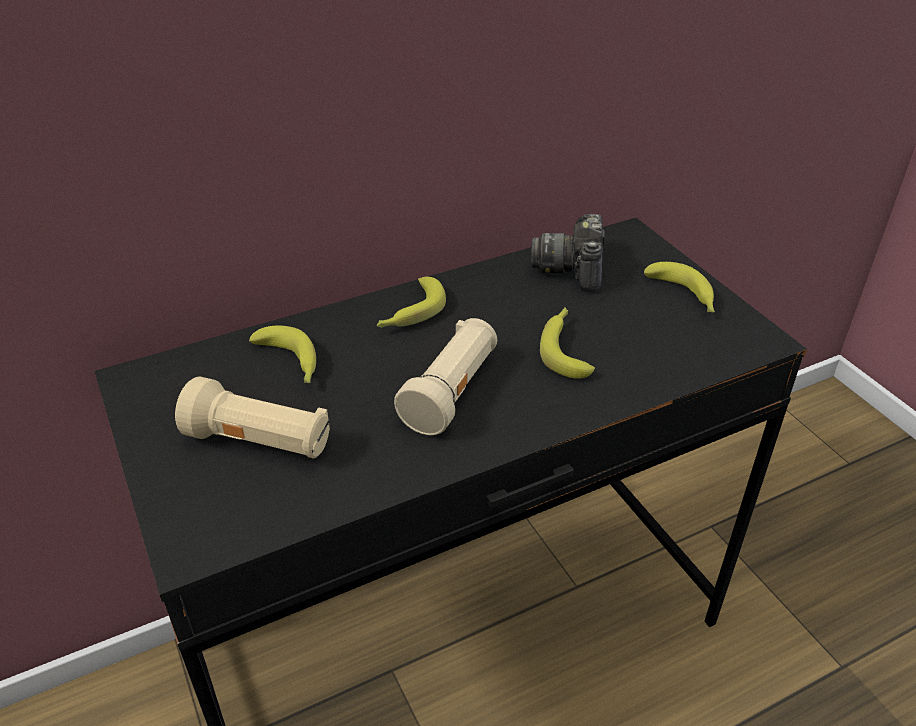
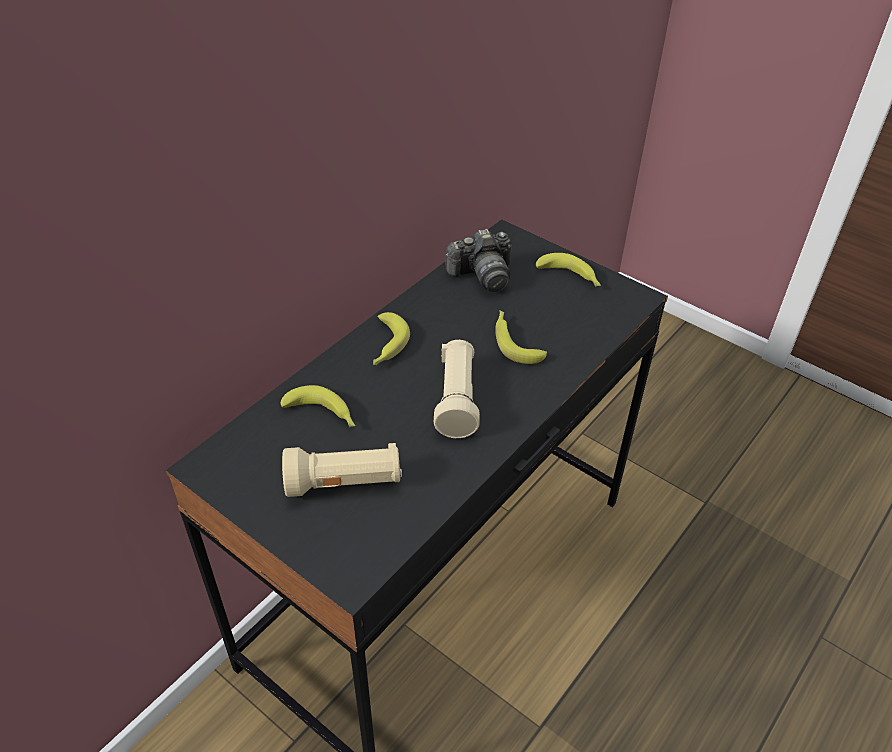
camera: 25 degrees left, 5 degrees up
camera [531,214,604,291] -> camera turned 90 degrees counterclockwise [445,229,512,292]

